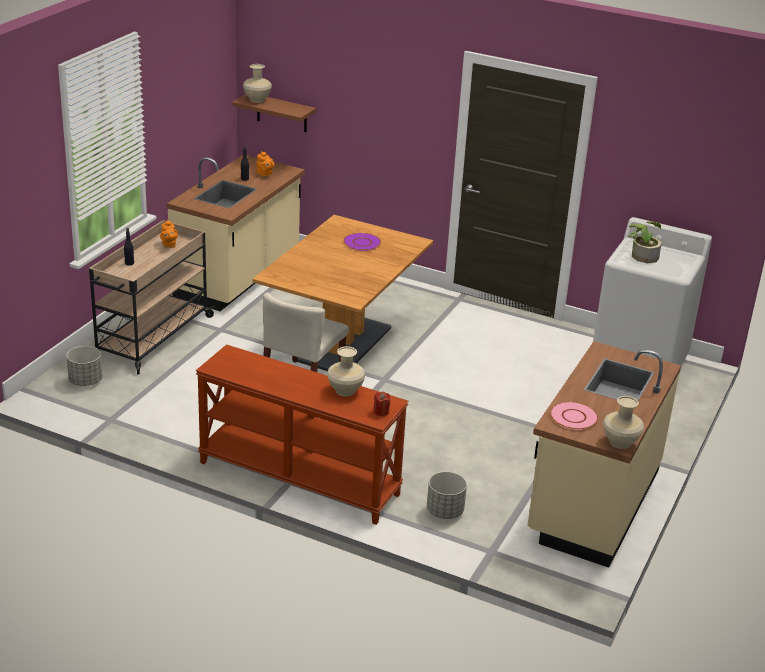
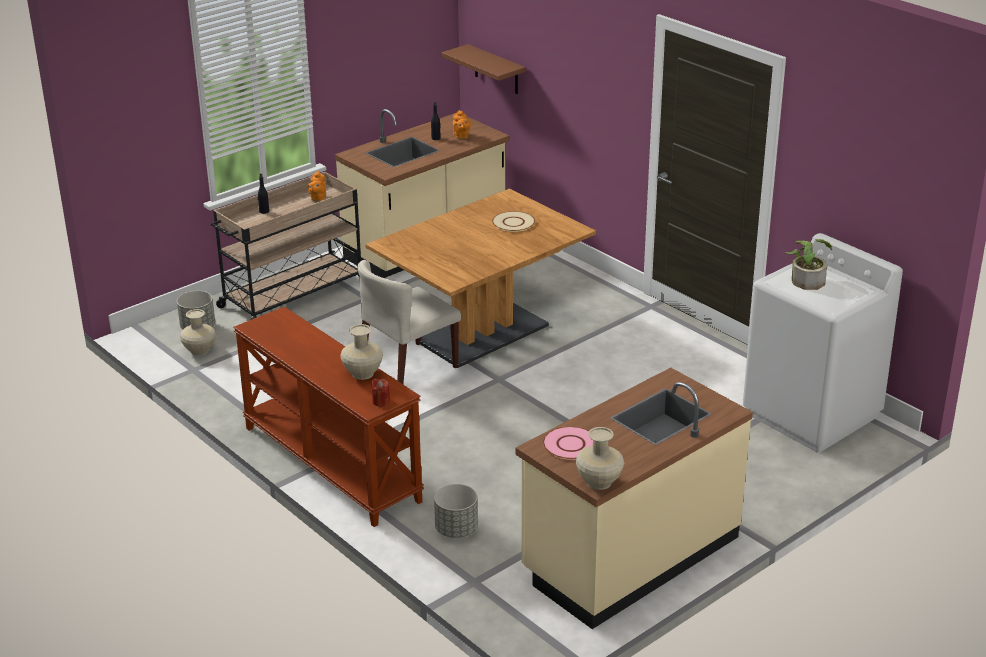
camera: 25 degrees right, 0 degrees up
beige vase [243,64,272,103] -> beige vase moved to [180,309,216,356]
purple plate [343,233,381,251] -> beige plate [492,211,535,232]

